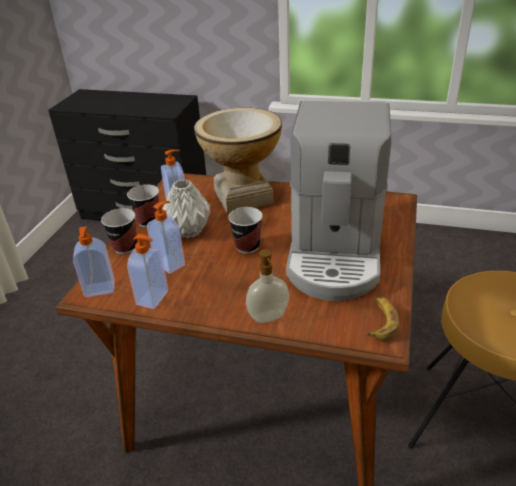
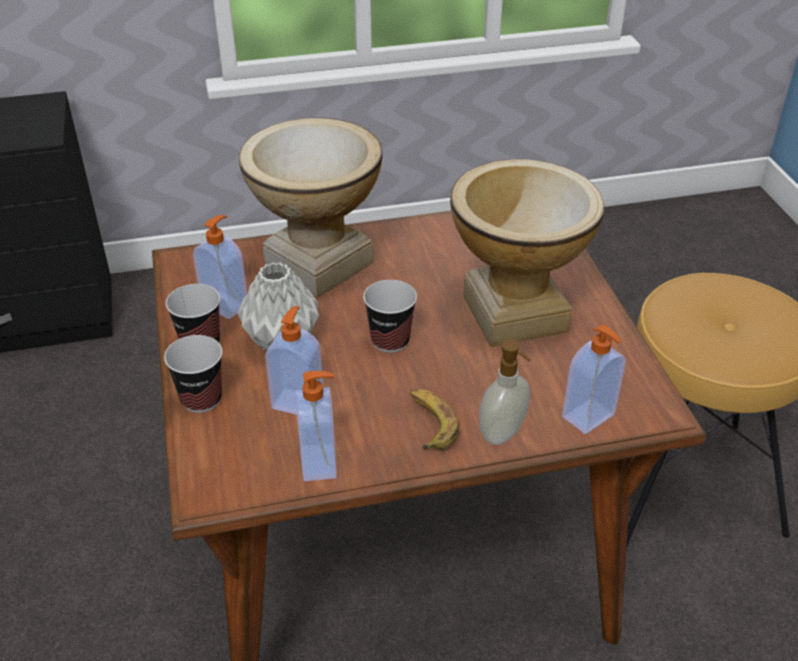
camera: 30 degrees left, 5 degrees up
soap dispenser [73,226,115,297] -> soap dispenser moved to [562,324,626,434]
coffee machine [286,101,391,301] -> vase [450,159,605,347]
banana [366,297,400,341] -> banana moved to [410,389,459,450]

